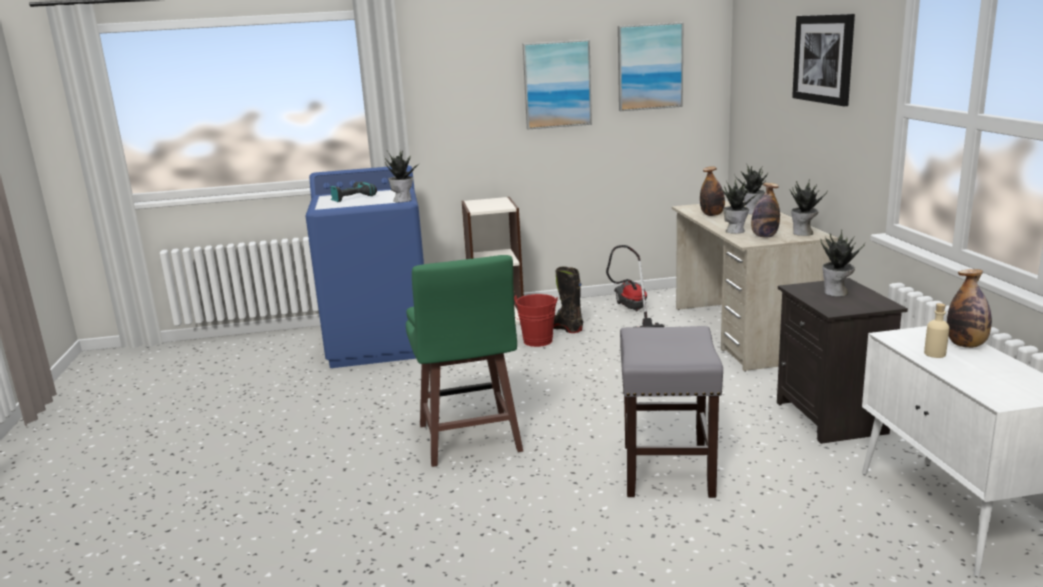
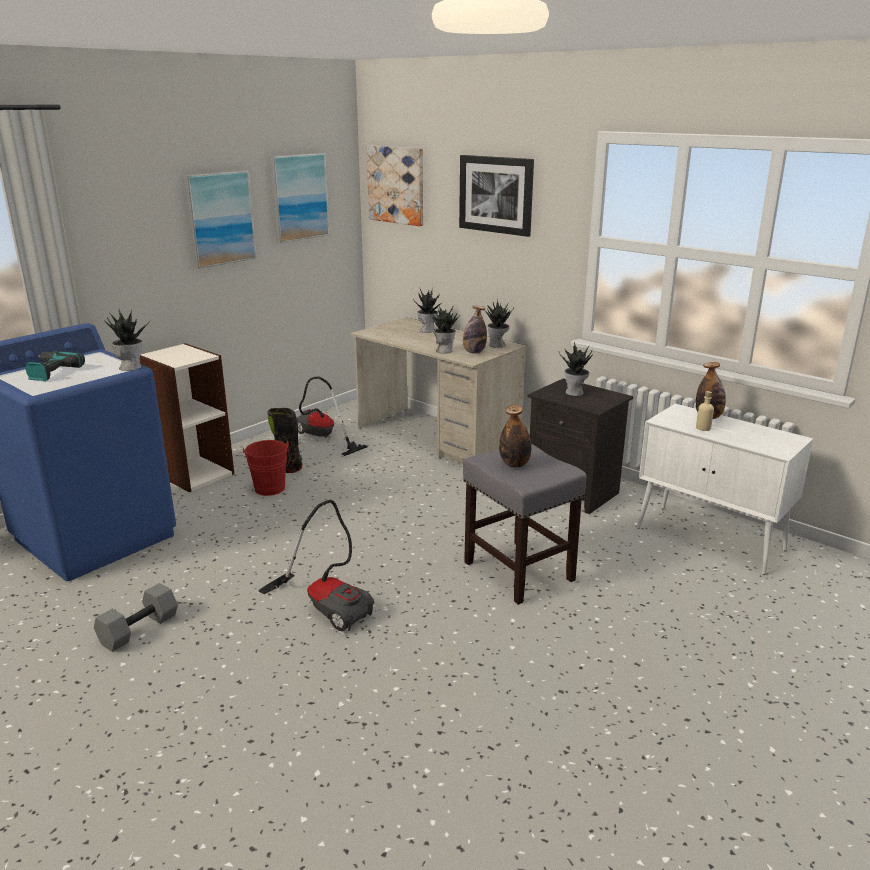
camera: 40 degrees left, 5 degrees up
green stool [406,255,523,467] -> vacuum cleaner [258,500,374,631]
bottle [700,166,725,216] -> bottle moved to [499,405,531,468]
none -> grey dumbbell [94,583,178,652]
none -> picture [367,146,423,226]

